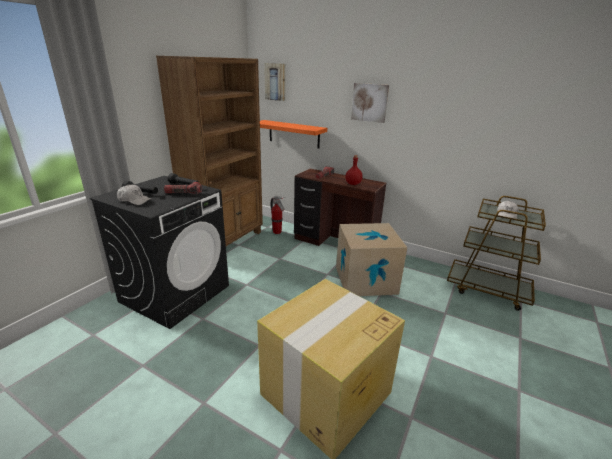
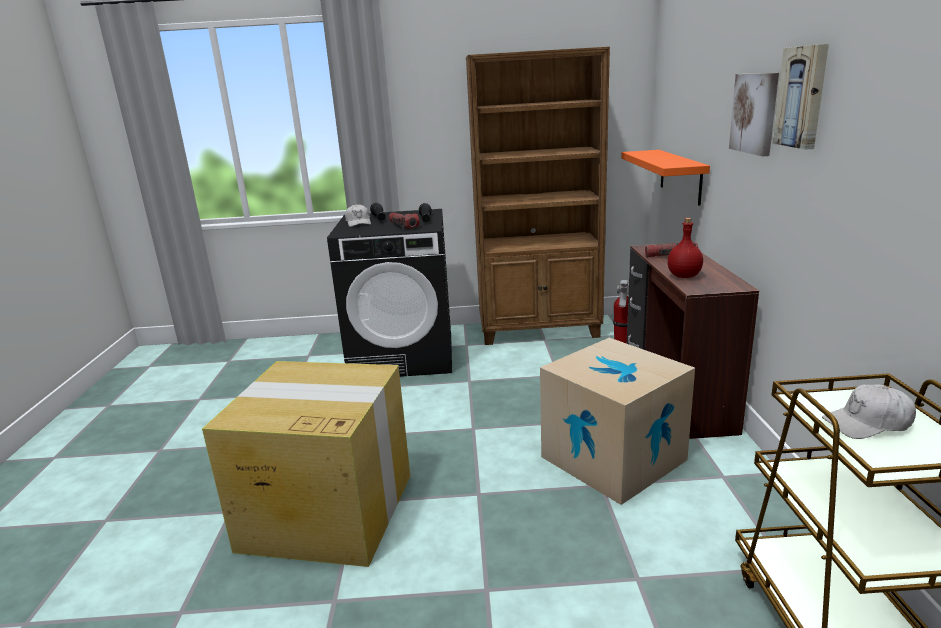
camera: 60 degrees right, 5 degrees down
picture [264,63,285,101] -> picture moved to [772,44,829,150]

